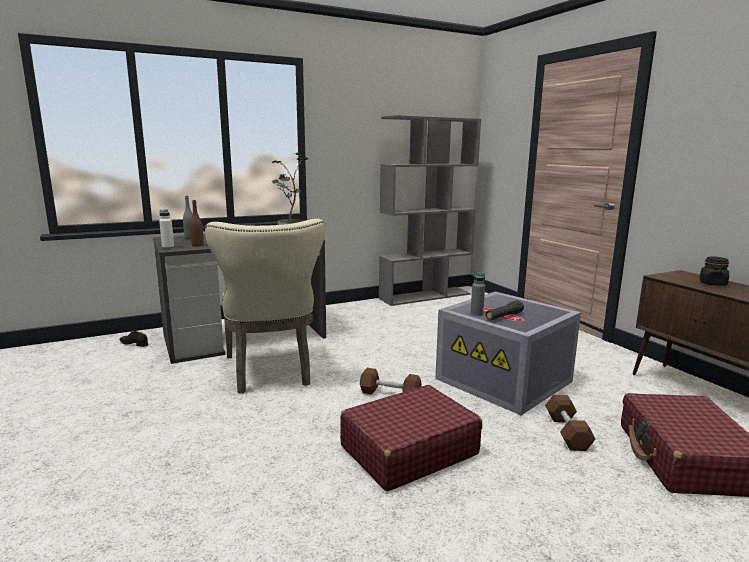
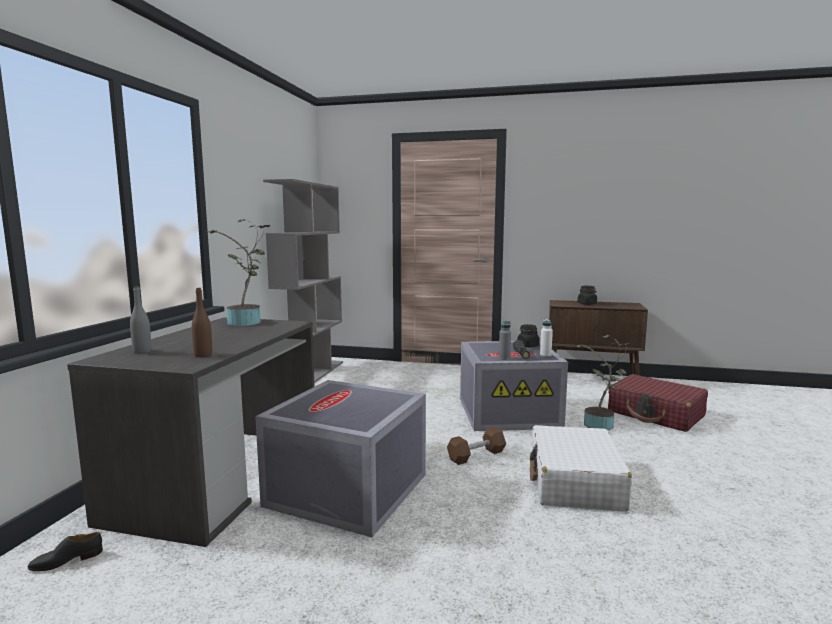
camera: 50 degrees left, 5 degrees down
white bottle [159,209,174,249] -> white bottle moved to [540,319,553,357]
beige chair [205,219,325,394] -> grey storage box [255,380,426,537]
red suitcase [340,385,482,491] -> white suitcase [530,425,632,512]
brown dumbbell [545,395,596,451] -> potted plant [575,335,632,430]
none -> black jar [517,324,540,347]

